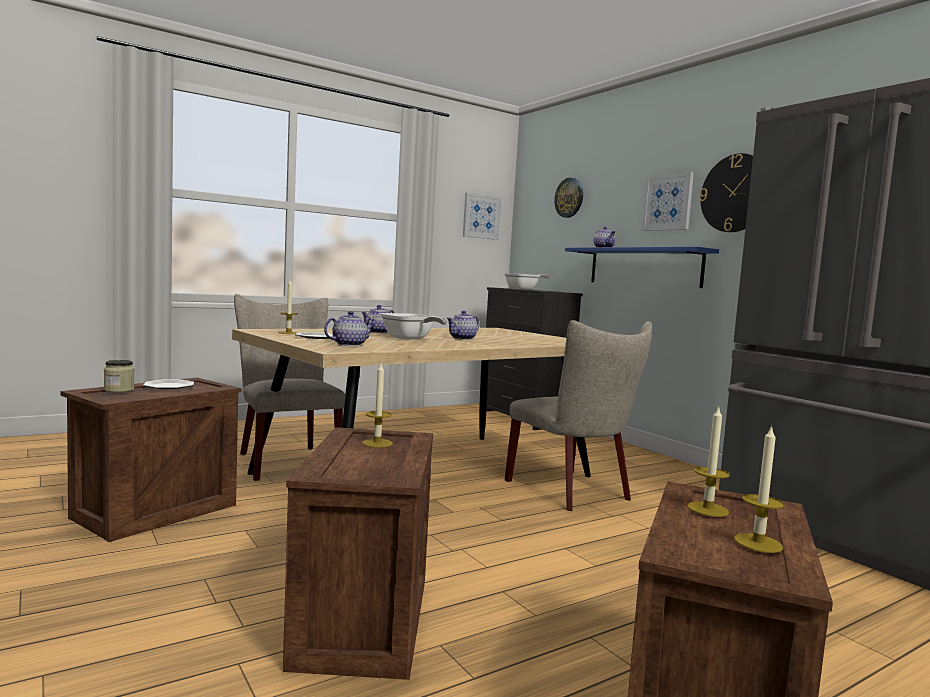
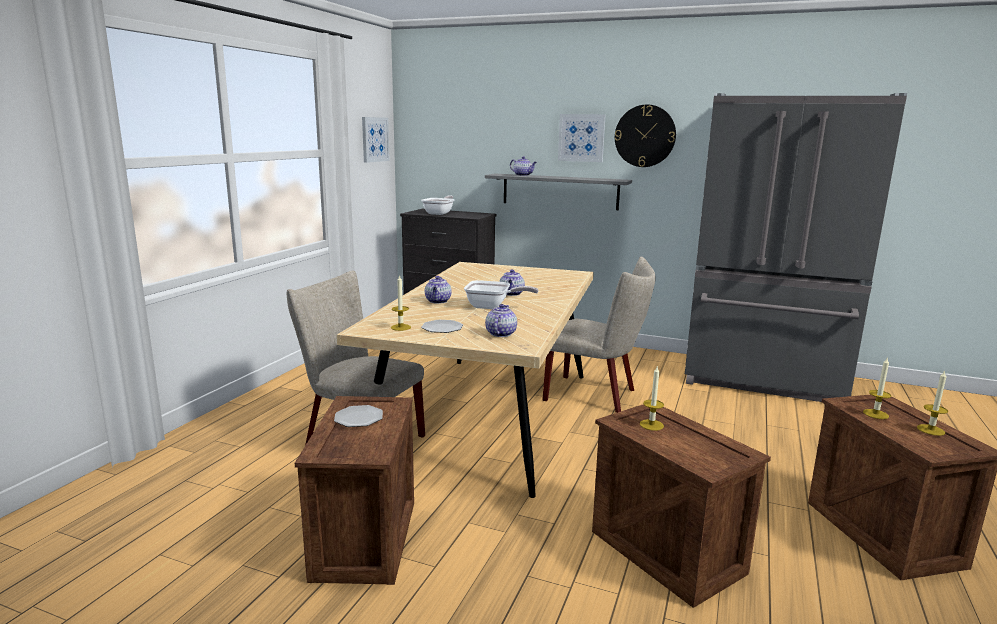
camera: 35 degrees left, 10 degrees up
jar [104,360,135,392] -> none
wall clock [554,178,583,218] -> none
blue shelf [565,247,719,288] -> grey shelf [485,174,632,210]

